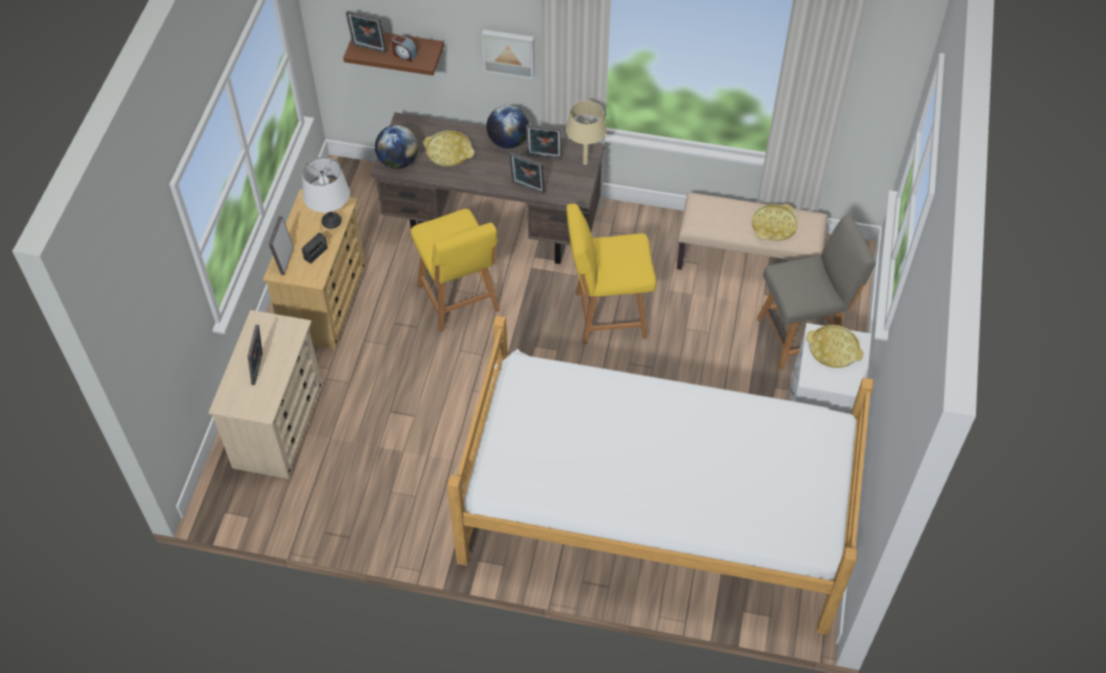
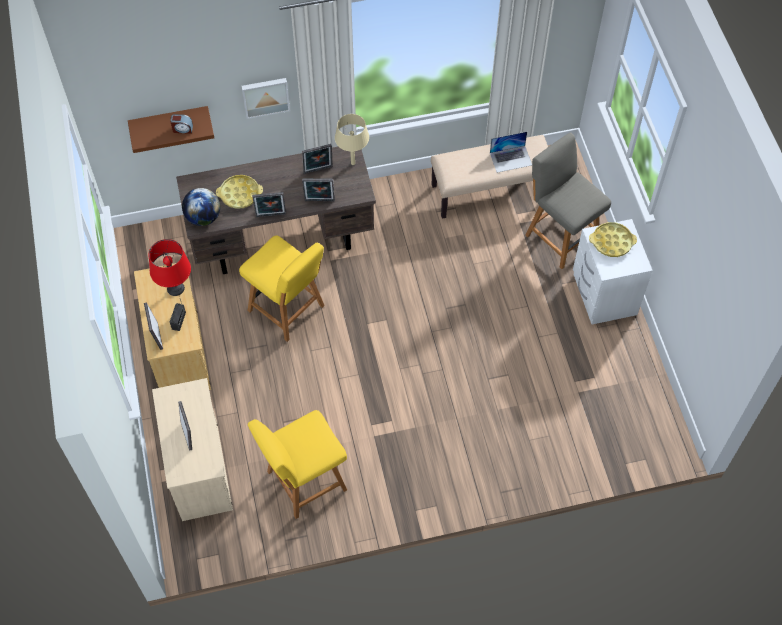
camera: 25 degrees left, 5 degrees up
white table lamp [302,157,350,229] -> red table lamp [148,239,191,296]
picture frame [346,11,387,53] -> picture frame moved to [252,192,286,217]
bed [447,316,874,635] -> none
globe [486,105,529,149] -> none
yellow chair [566,204,656,344] -> yellow chair moved to [248,410,347,519]
yellow tray [752,204,798,241] -> laptop [490,132,532,173]
grey chair [757,214,876,370] -> grey chair turned 90 degrees counterclockwise [525,132,611,269]

